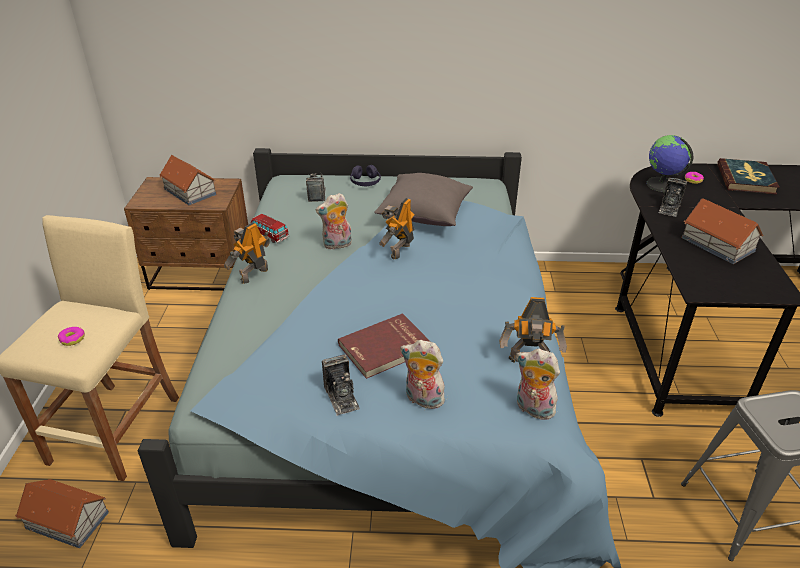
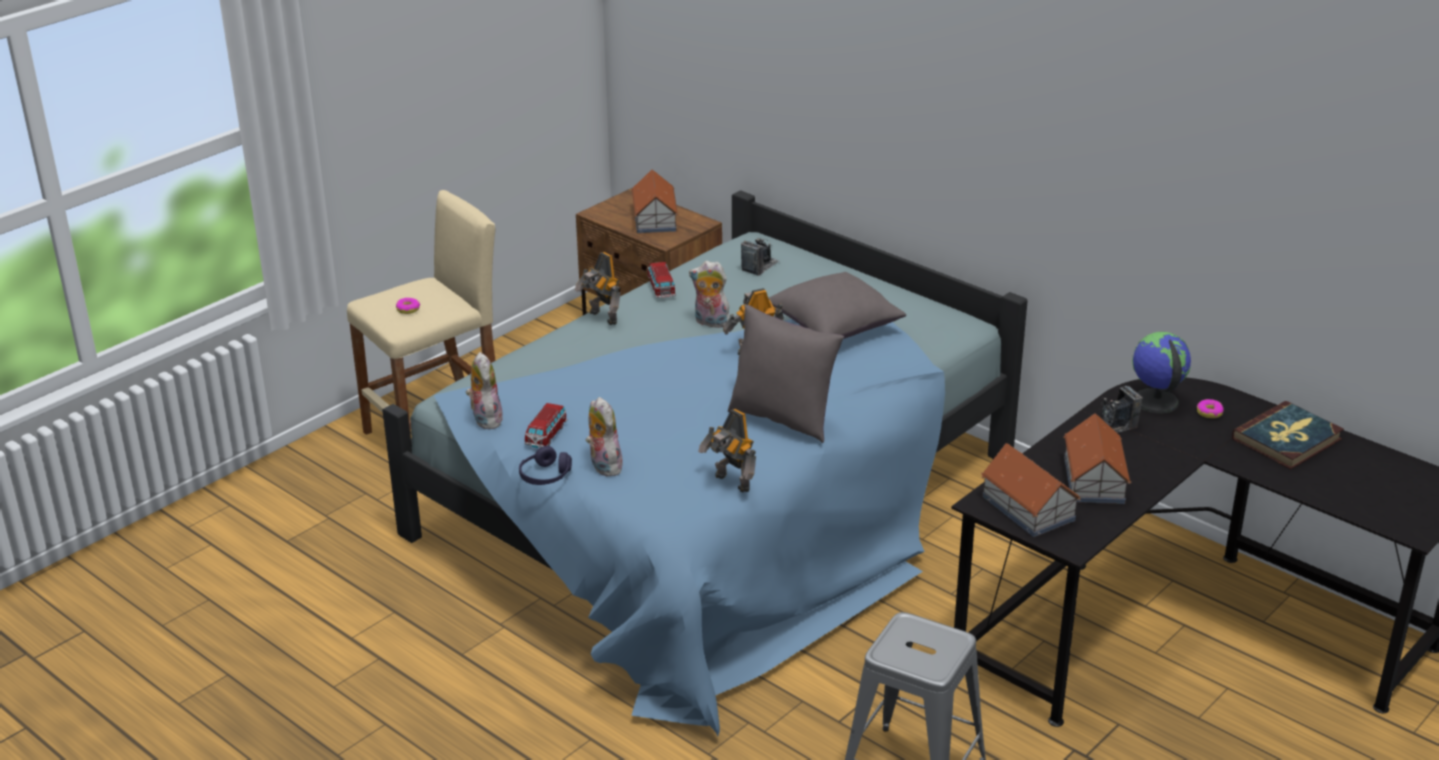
camera: 40 degrees right, 5 degrees down
toy house [15,479,109,548] -> toy house moved to [981,443,1081,537]
toy robot [224,222,270,284] -> toy robot turned 120 degrees counterclockwise [575,252,621,325]
camera [322,354,360,416] -> toy car [525,403,567,448]
red book [338,313,431,379] -> none
purple headphones [350,165,381,186] -> purple headphones moved to [519,446,572,485]
plush toy [516,349,560,420] -> plush toy moved to [466,352,503,429]
none -> grey pillow [728,305,844,443]

